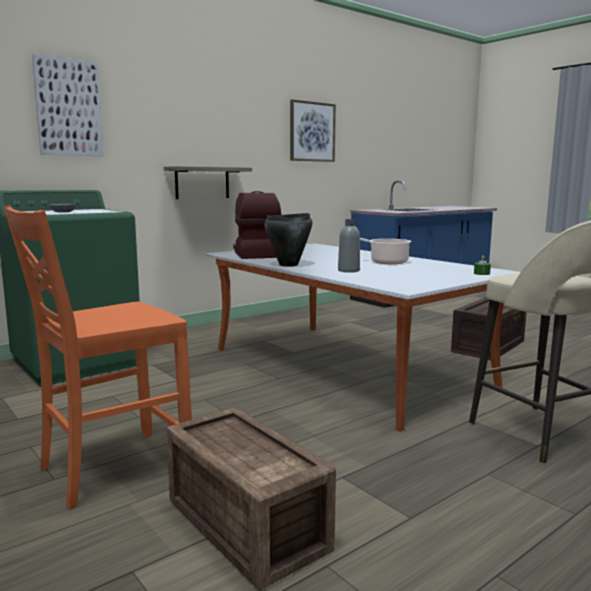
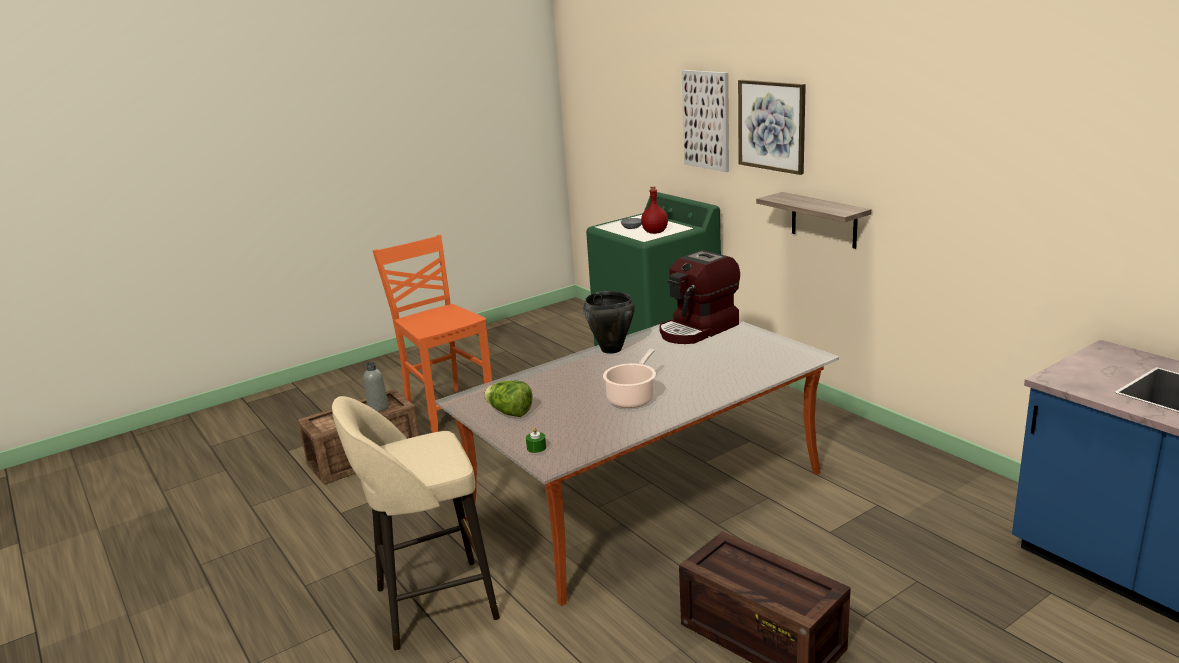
camera: 95 degrees right, 10 degrees up
coffee machine [233,191,281,259] -> coffee machine turned 150 degrees clockwise [659,250,740,344]
picture [290,99,336,162] -> picture moved to [738,80,806,175]
grey bottle [338,219,360,272] -> grey bottle moved to [363,362,389,412]
none -> lettuce [484,380,533,417]
none -> red bottle [641,186,668,234]

